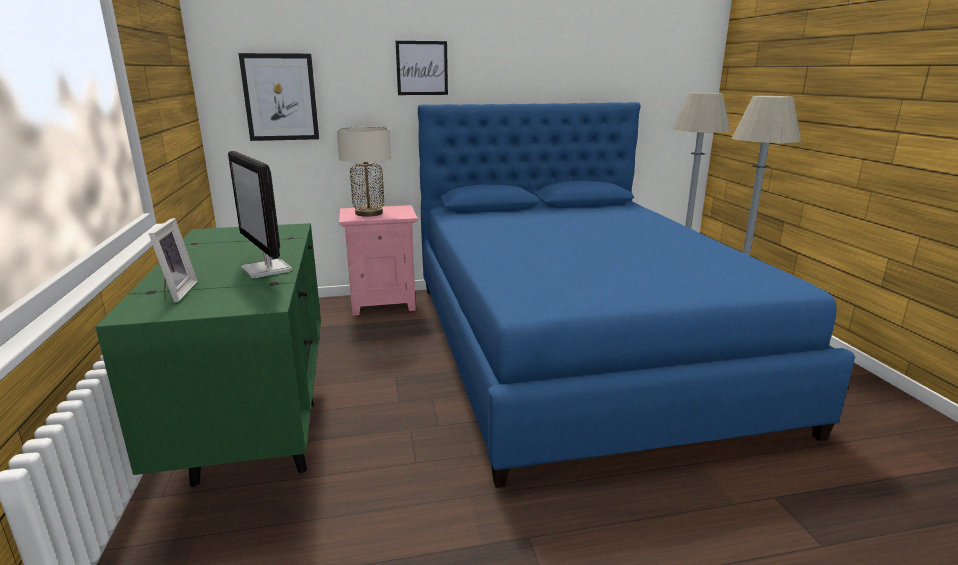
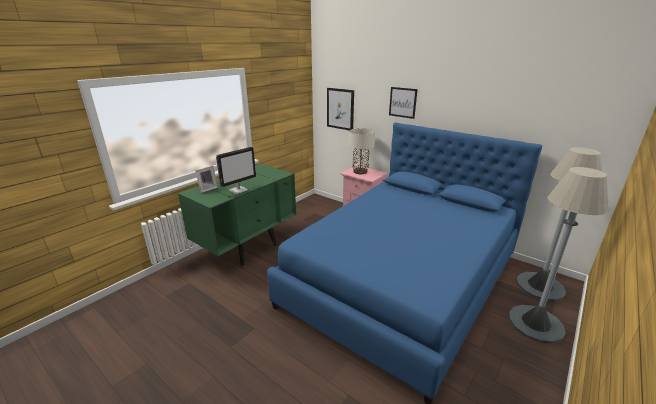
camera: 50 degrees right, 5 degrees up
monitor [228,151,292,278] -> monitor turned 150 degrees counterclockwise [216,147,256,194]

